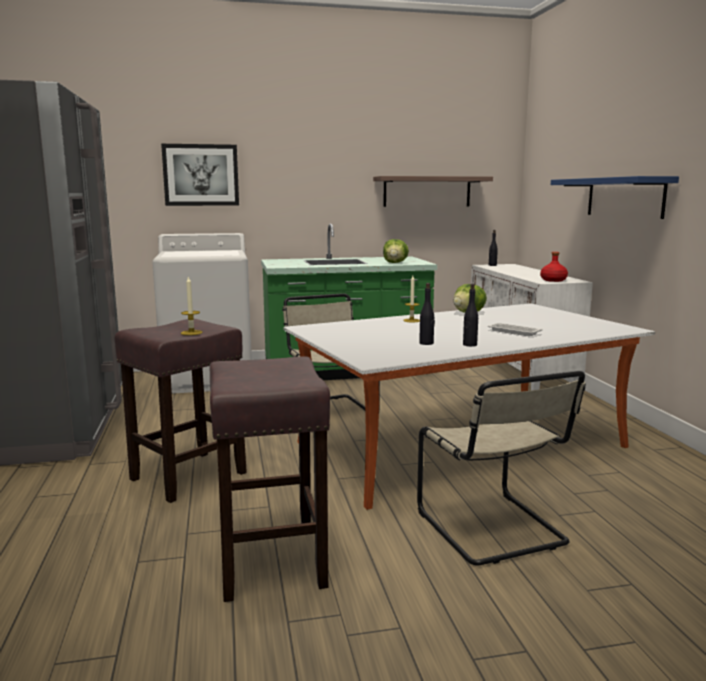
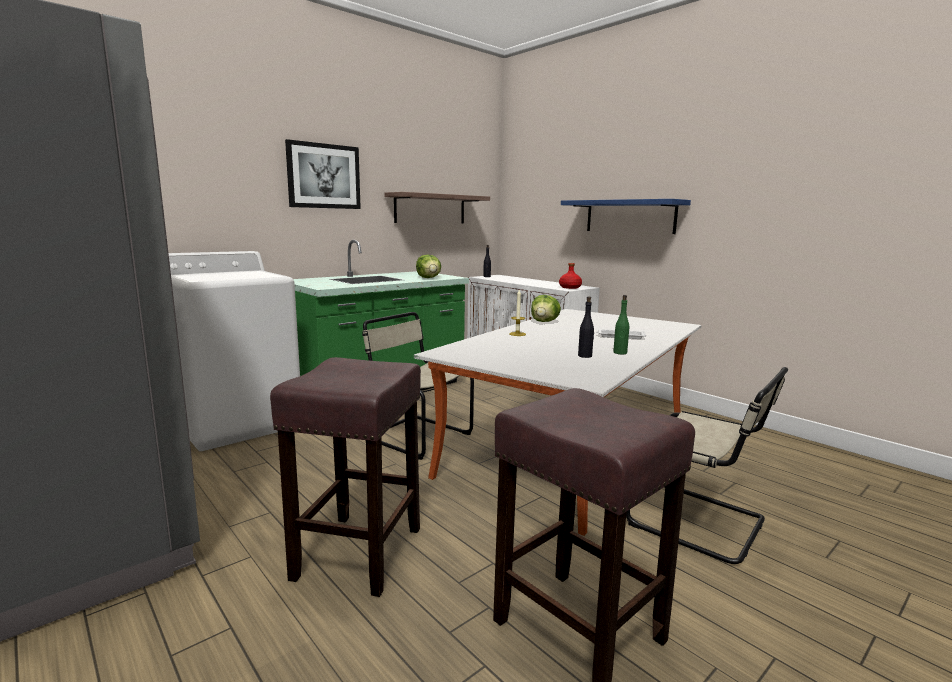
camera: 30 degrees left, 0 degrees up
picture [161,144,239,206] -> picture moved to [285,139,361,209]
candle [181,277,203,335] -> none
black bottle [463,284,478,346] -> green bottle [613,295,629,355]

